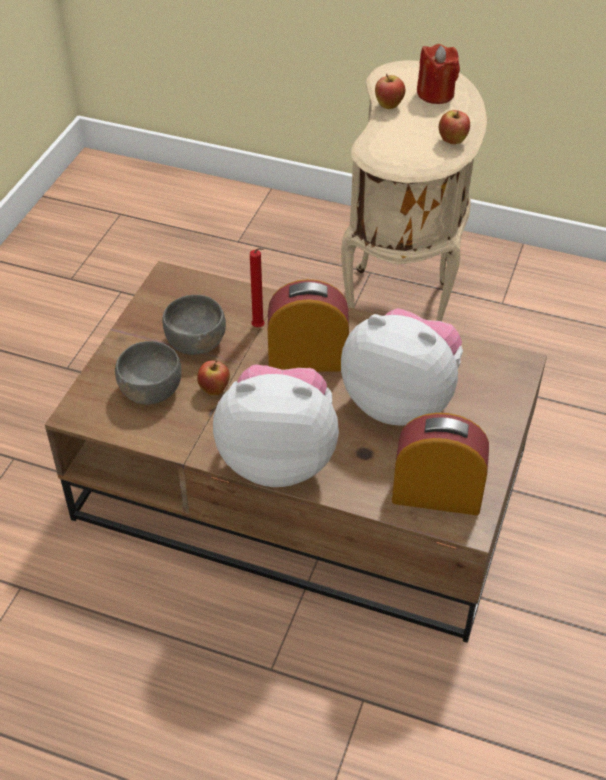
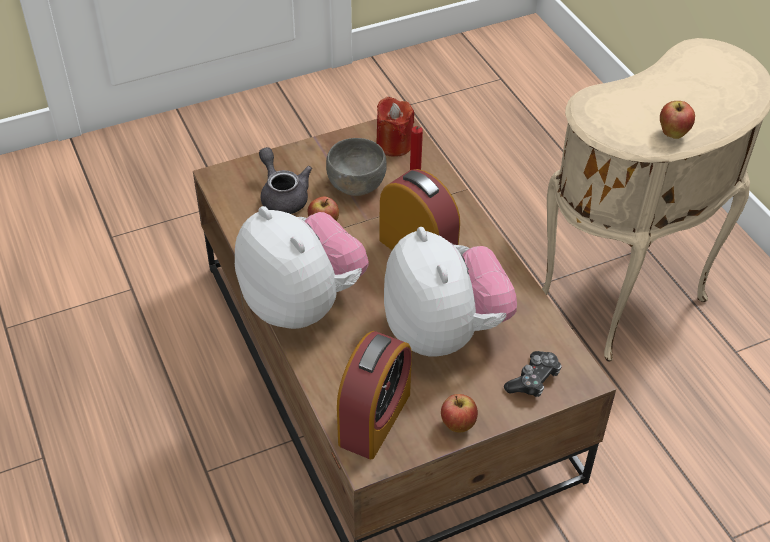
camera: 45 degrees right, 0 degrees up
grey bowl [115,341,182,405] -> grey teapot [259,147,312,214]
apple [375,74,406,109] -> apple moved to [441,394,478,432]
alarm clock [392,413,489,515] -> alarm clock turned 60 degrees clockwise [337,331,412,459]
red candle [417,44,460,104] -> red candle moved to [376,96,414,157]
none -> game controller [504,351,562,397]

